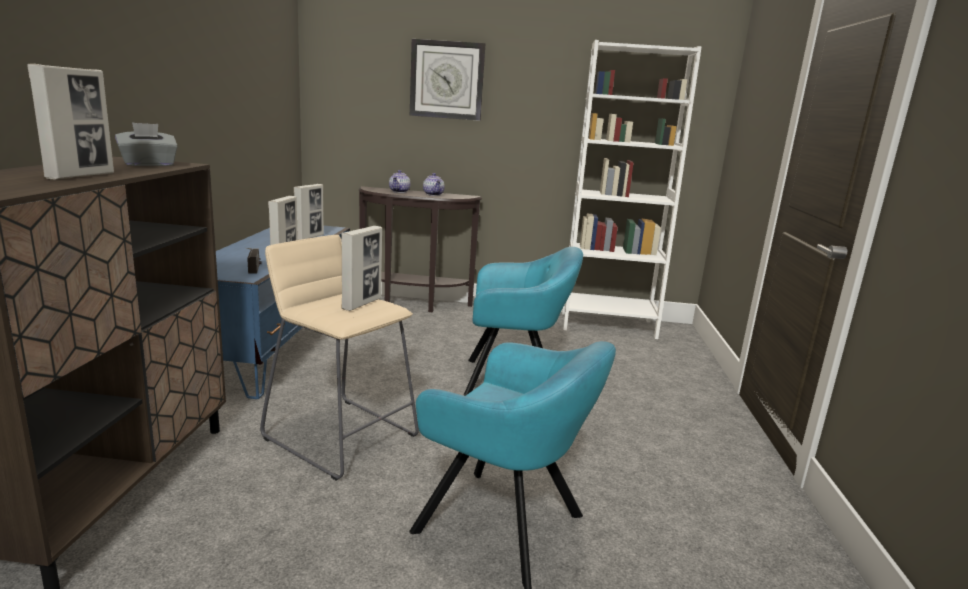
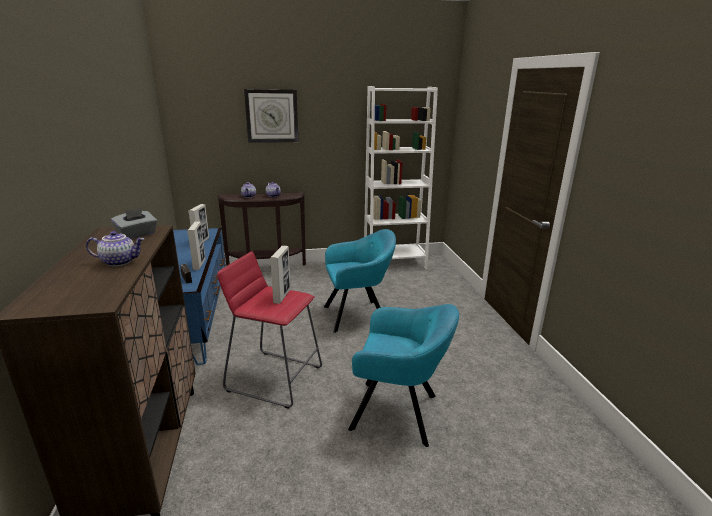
camera: 15 degrees left, 5 degrees up
picture frame [28,63,114,180] -> teapot [86,231,144,267]
beige stool [260,235,419,481] -> red stool [217,252,322,409]

